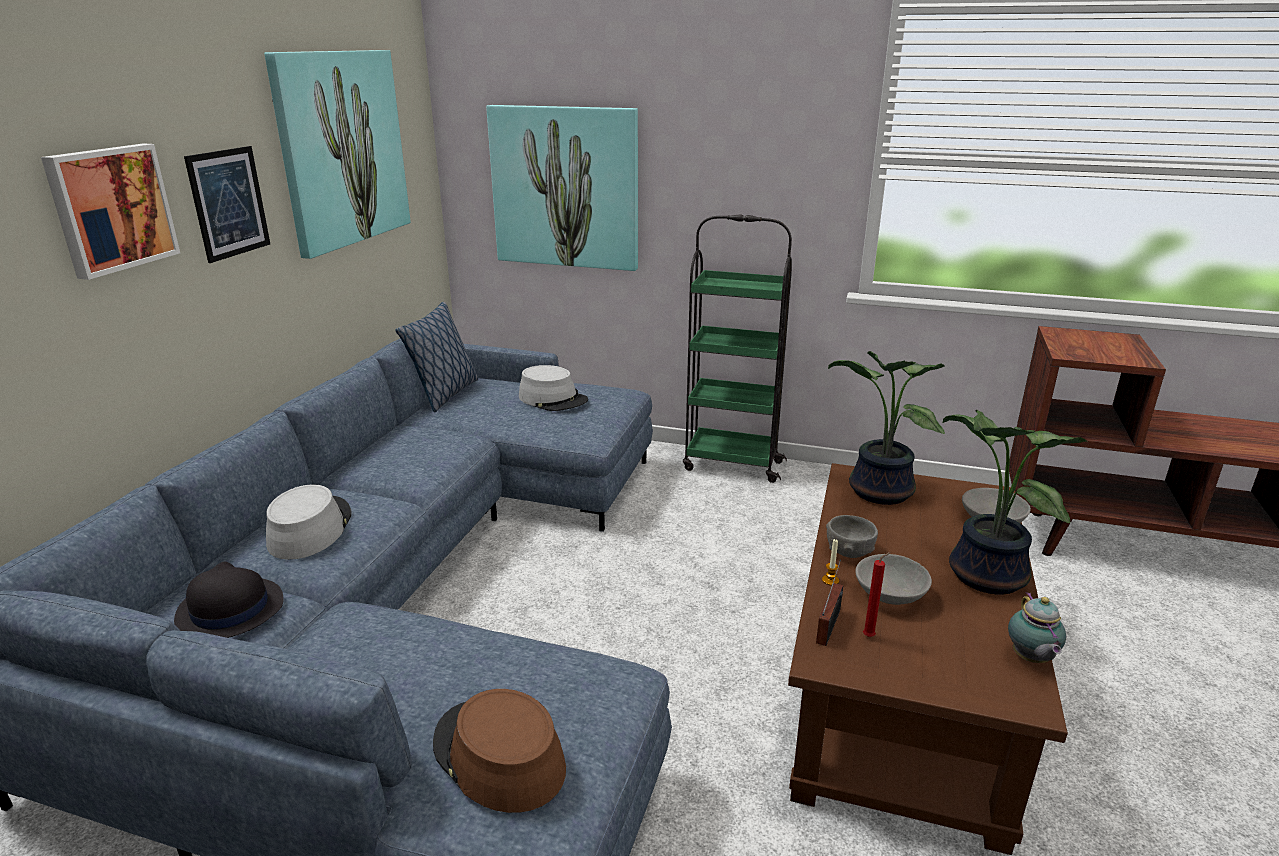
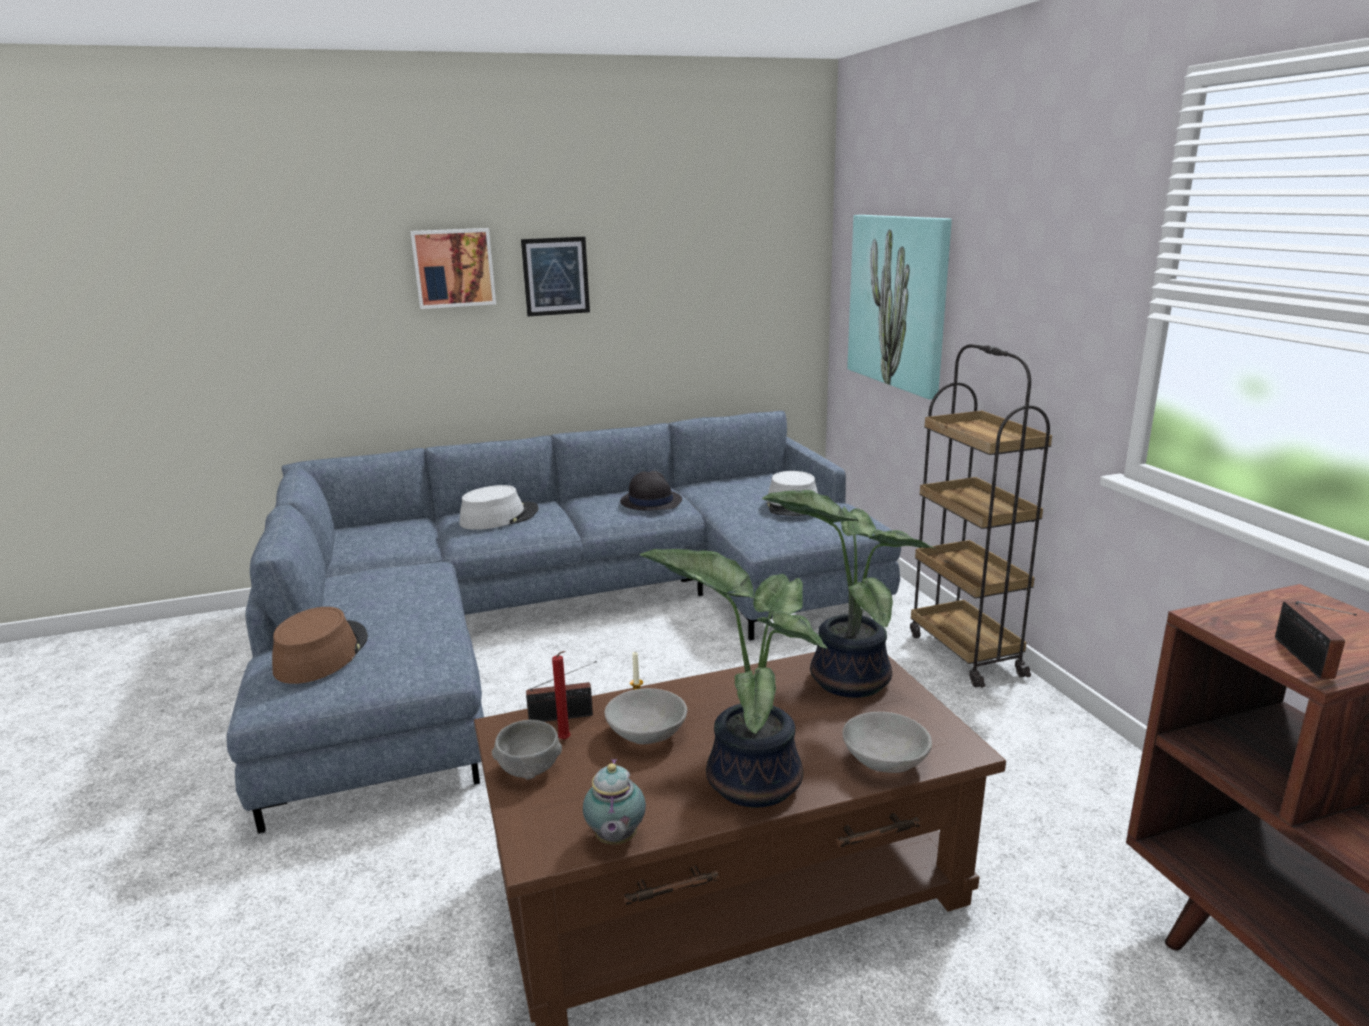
camera: 55 degrees right, 5 degrees down
black hat [174,561,284,638] -> black hat moved to [620,471,682,511]
picture [264,50,411,259] -> none
pillow [395,302,478,412] -> none
green cart [683,215,792,483] -> brown cart [910,344,1052,688]
grey bowl [826,515,878,558] -> grey bowl moved to [492,720,562,780]
teapot [1008,592,1066,663] -> teapot turned 60 degrees counterclockwise [583,758,646,845]
none -> radio [1275,601,1357,679]

